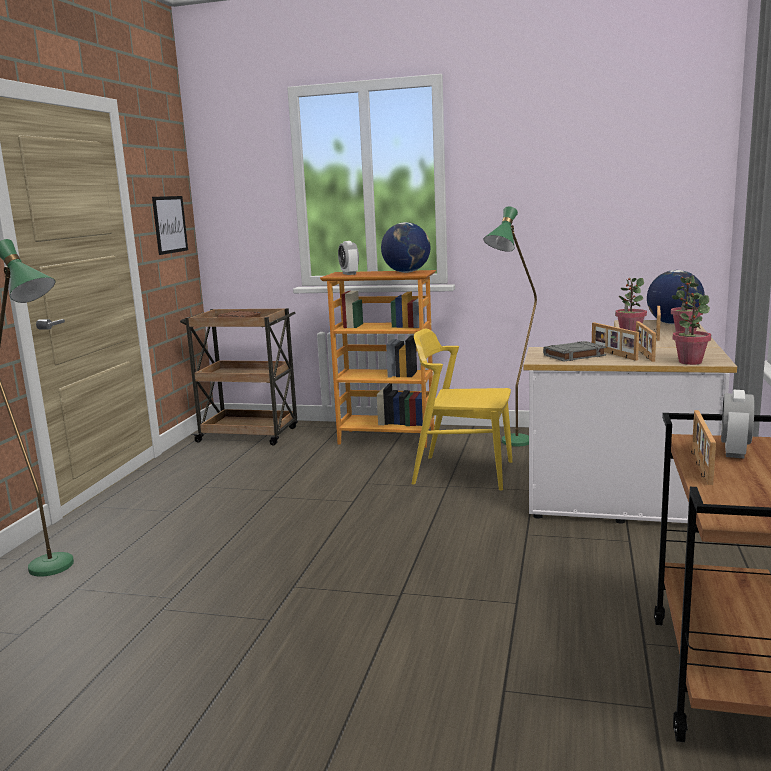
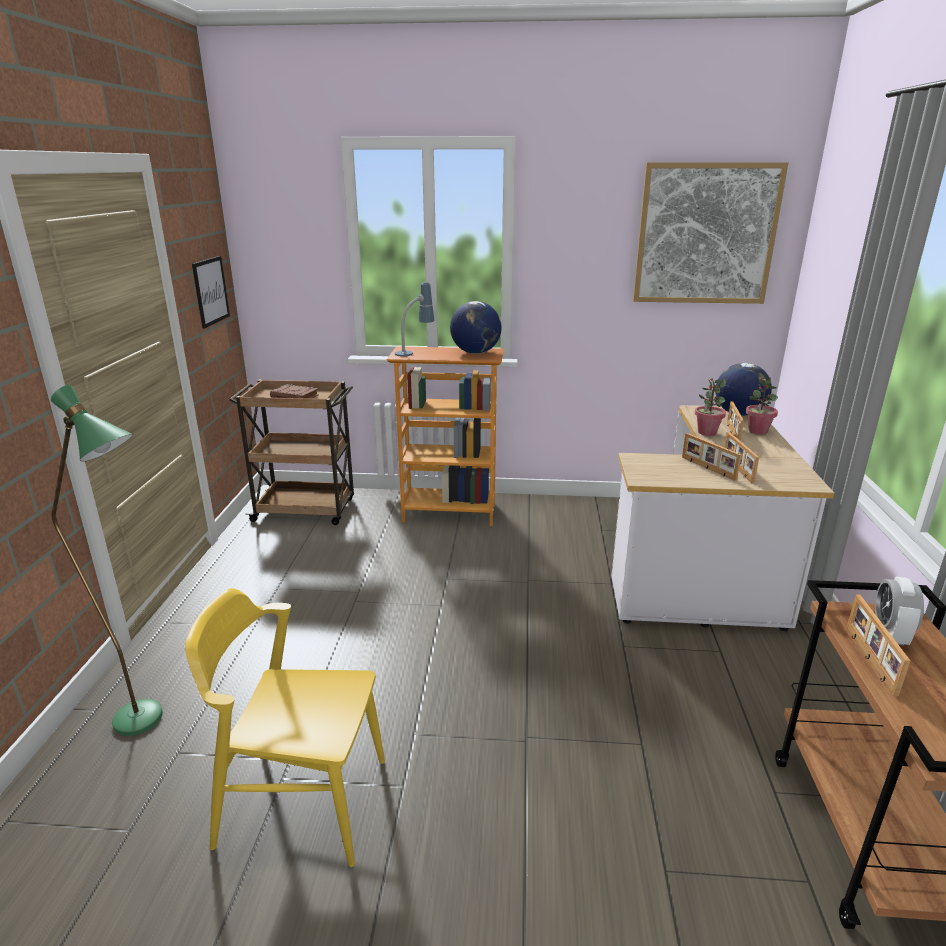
camera: 10 degrees left, 10 degrees up
alarm clock [338,241,359,275] -> table lamp [395,282,434,357]
yellow chair [412,328,512,490] -> yellow chair moved to [185,588,385,867]
green floor lamp [484,206,537,447] -> none
grey book [543,341,606,362] -> none
potted plant [673,294,711,365] -> none
none -> picture [633,162,788,304]

